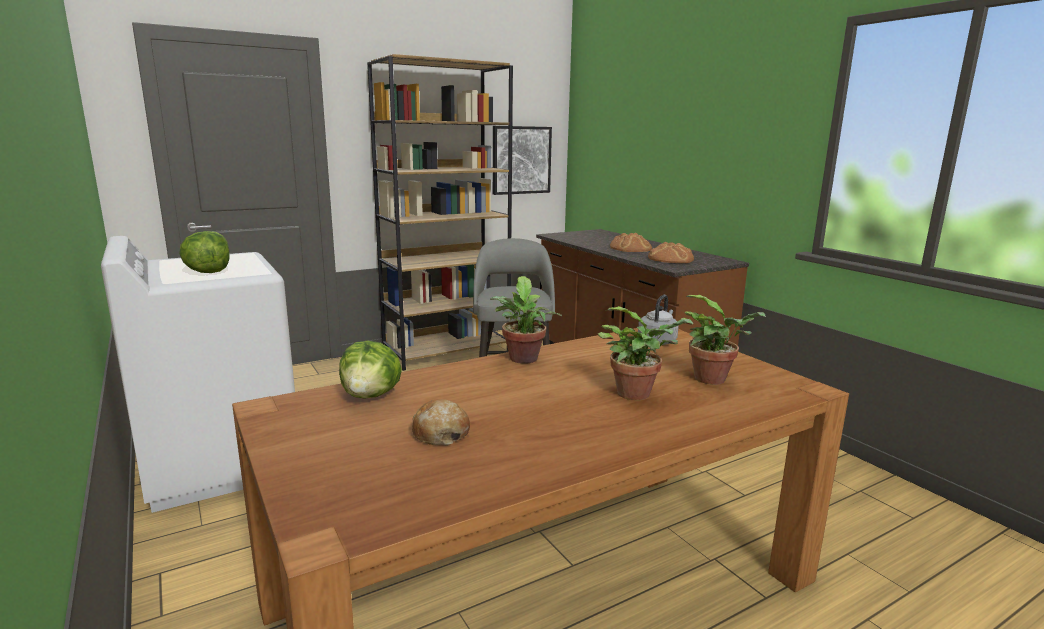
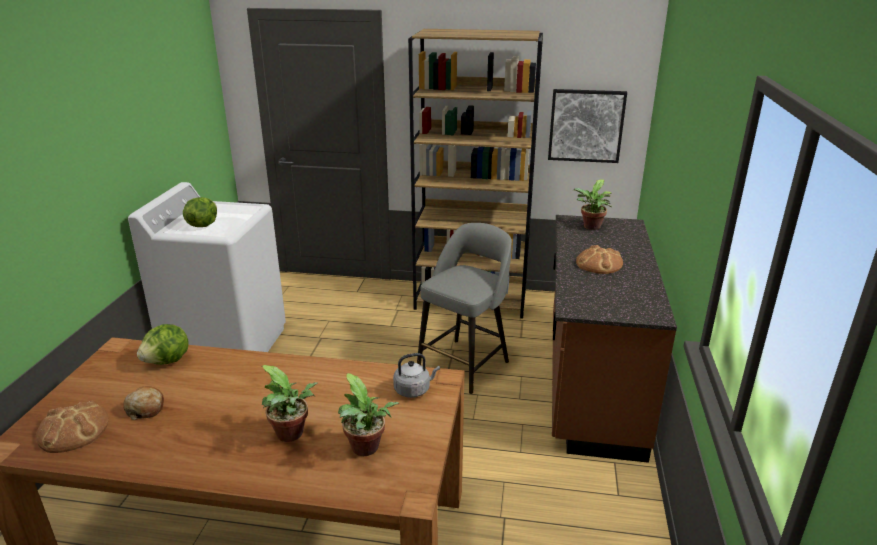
camera: 40 degrees right, 10 degrees up
potted plant [490,276,562,364] -> potted plant moved to [573,179,612,230]
bread [648,242,694,263] -> bread moved to [36,401,109,453]

